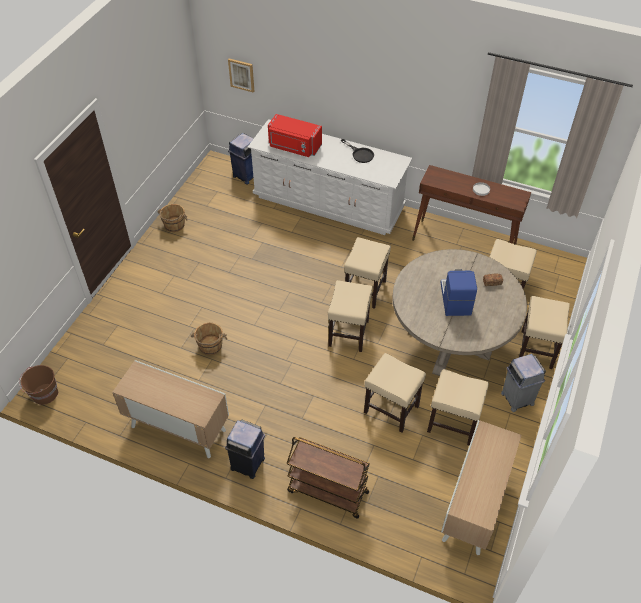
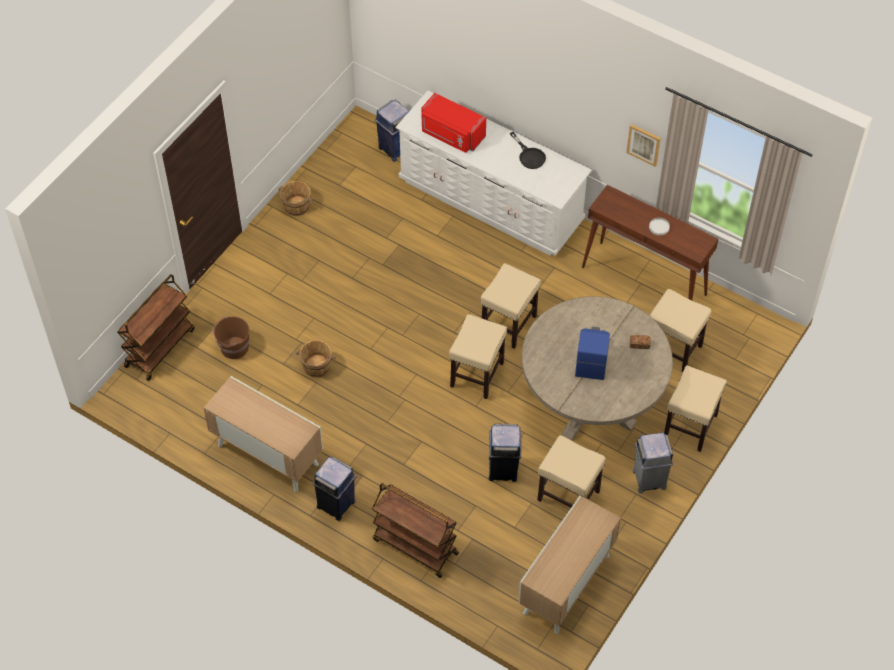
camera: 10 degrees right, 5 degrees up
brown bucket [19,365,58,405] -> brown bucket moved to [212,316,250,359]
picture [228,58,254,92] -> picture moved to [626,124,661,167]
beige stool [364,353,426,433] -> blue trash can [489,424,521,482]
none -> brown cart [117,274,195,381]

